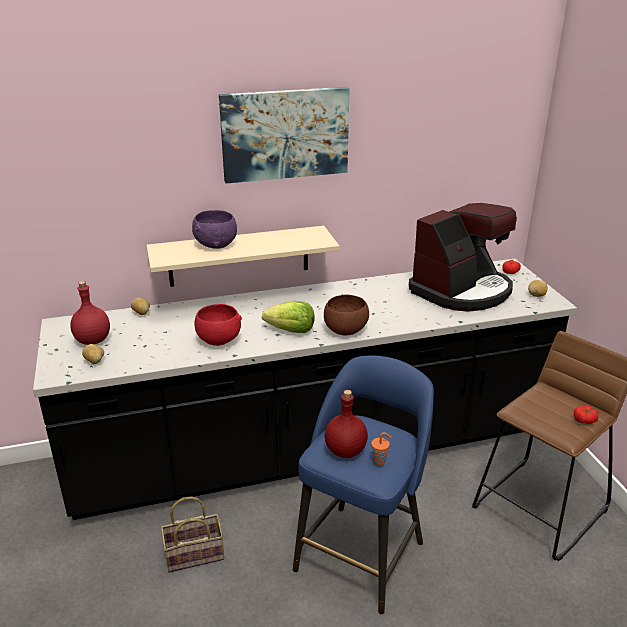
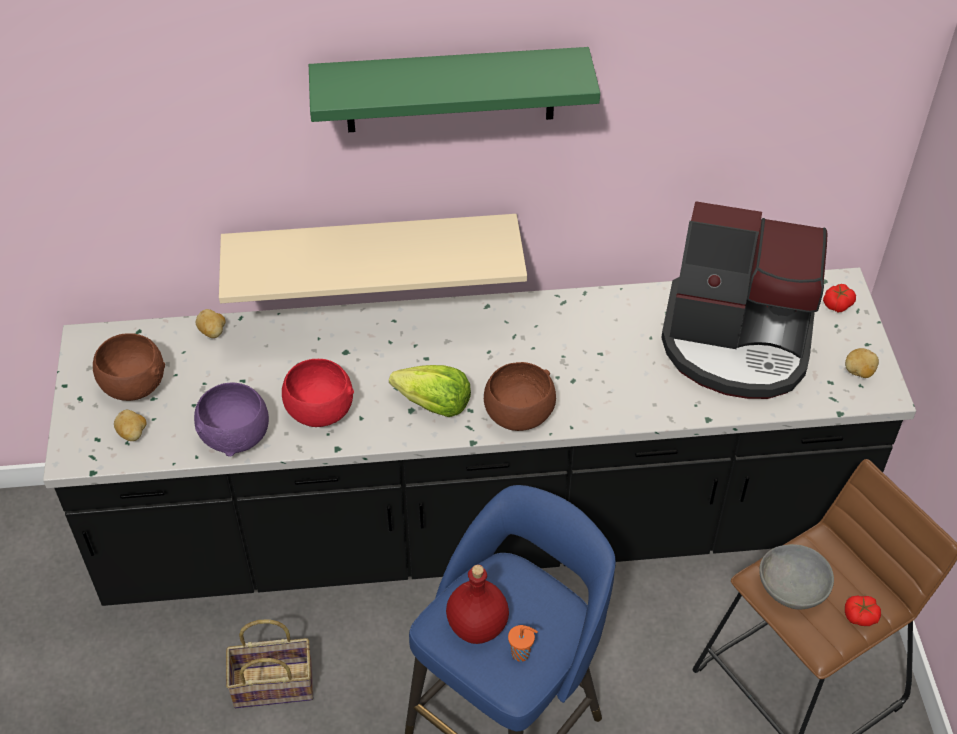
camera: 10 degrees right, 20 degrees up
red bottle [70,281,110,345] -> brown bowl [93,333,165,401]
purple bowl [192,210,237,249] -> purple bowl moved to [194,383,269,457]
picture [219,87,350,183] -> green shelf [309,47,600,132]
coffee machine [409,203,517,312] -> coffee machine turned 45 degrees clockwise [661,201,828,399]
none -> grey bowl [759,544,834,609]

